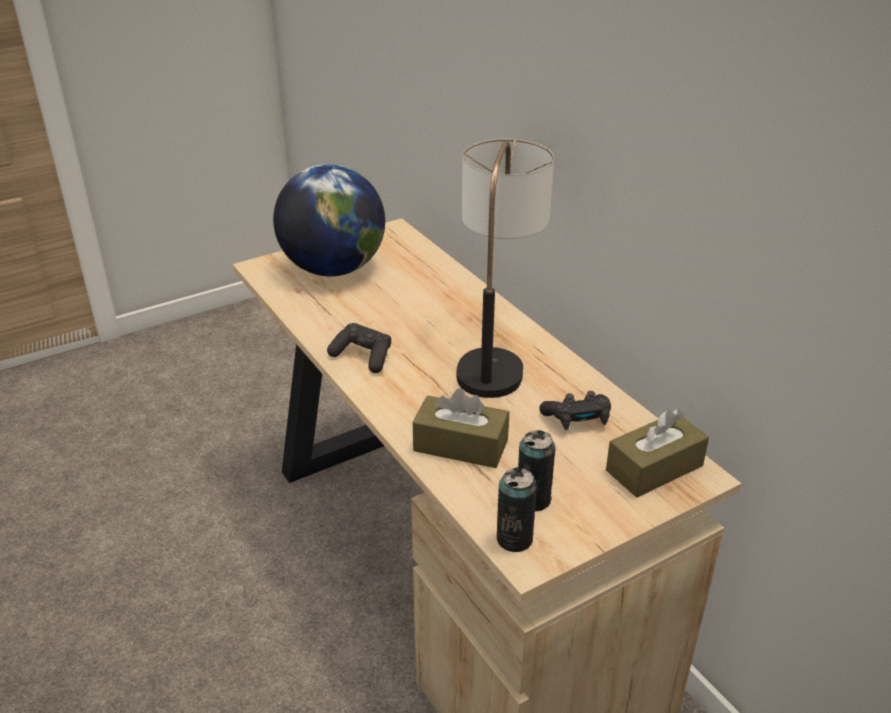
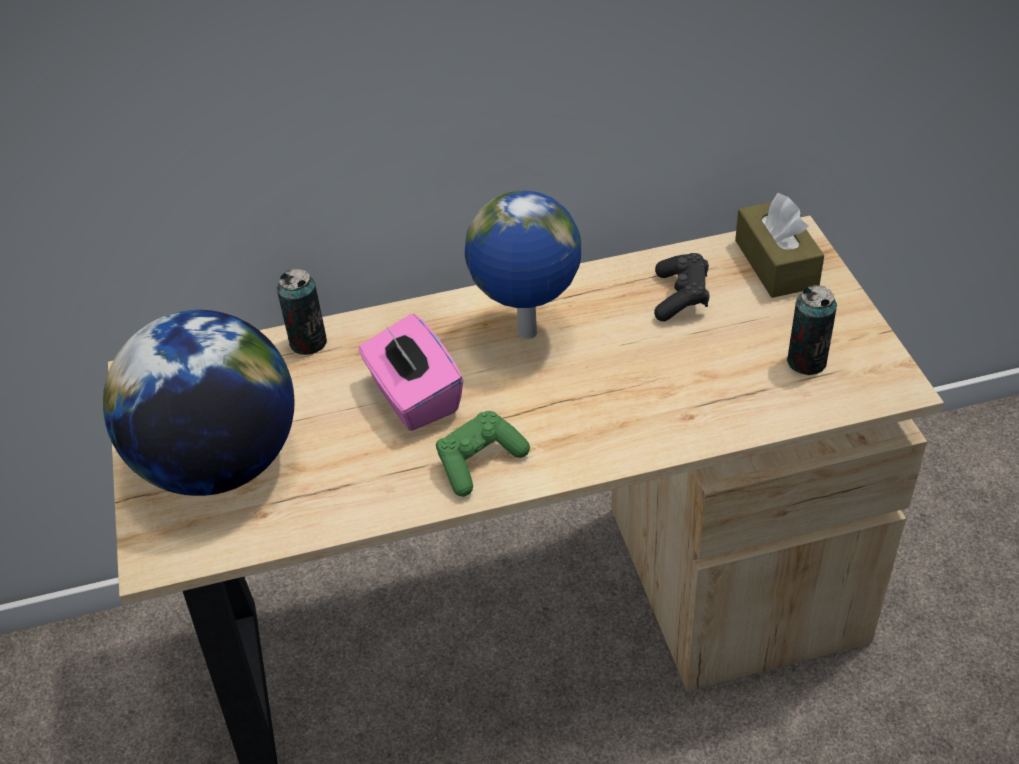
camera: 70 degrees left, 10 degrees up
black game controller [327,323,391,373] -> green game controller [436,411,530,497]
brown tissue box [413,388,509,468] -> none
table lamp [457,139,554,398] -> globe [465,190,581,339]
can [497,467,537,552] -> can moved to [277,269,327,355]
none -> pink tissue box [358,314,463,431]

